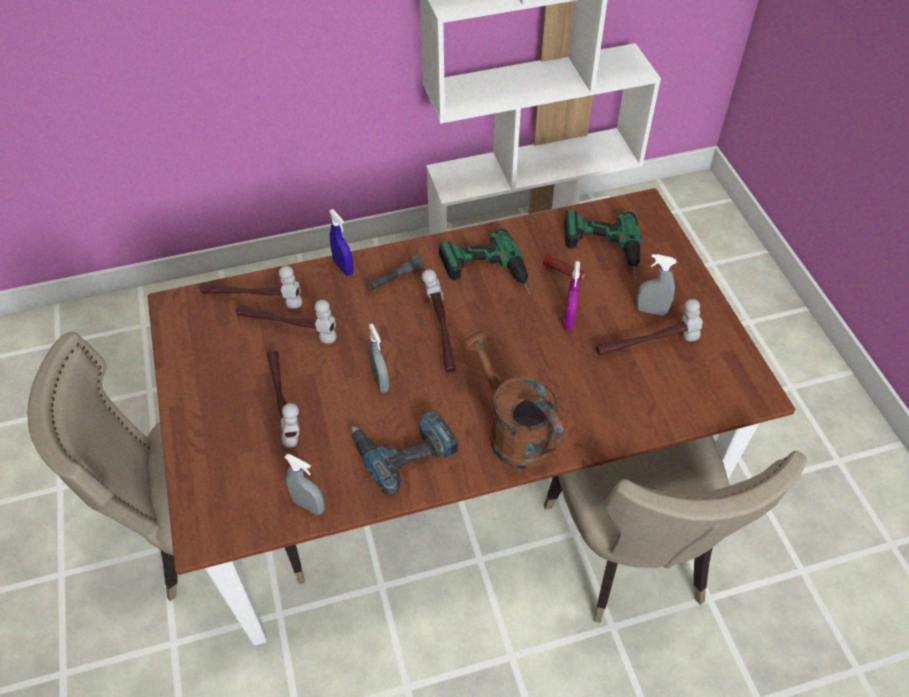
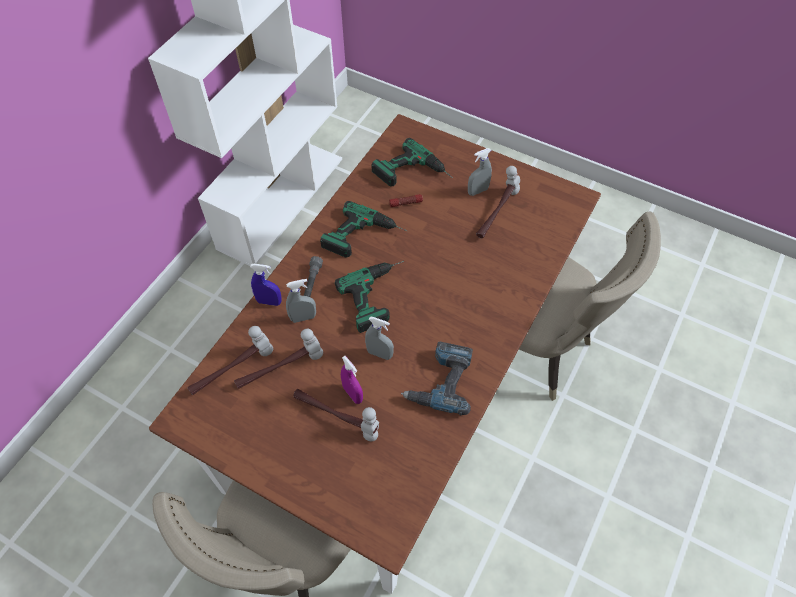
camera: 45 degrees left, 5 degrees up
grey spray bottle [284,454,325,515] -> grey spray bottle moved to [286,279,316,323]
hammer [422,269,456,373] -> power drill [335,261,404,333]
brown watering can [462,331,564,469] -> none
purple spray bottle [564,261,580,331] -> purple spray bottle moved to [341,356,363,404]

